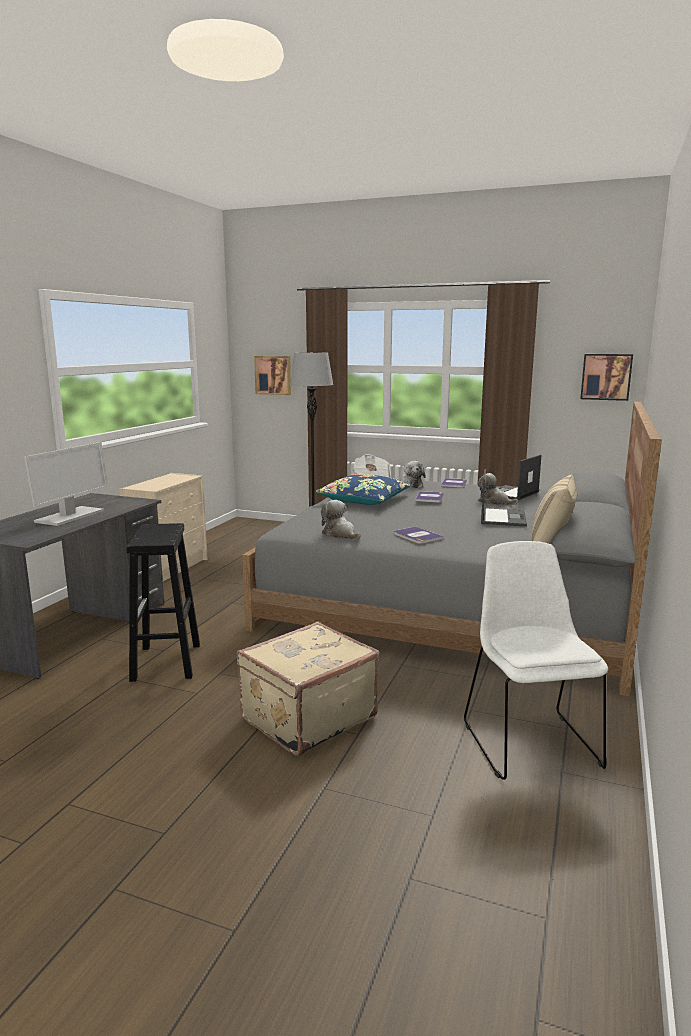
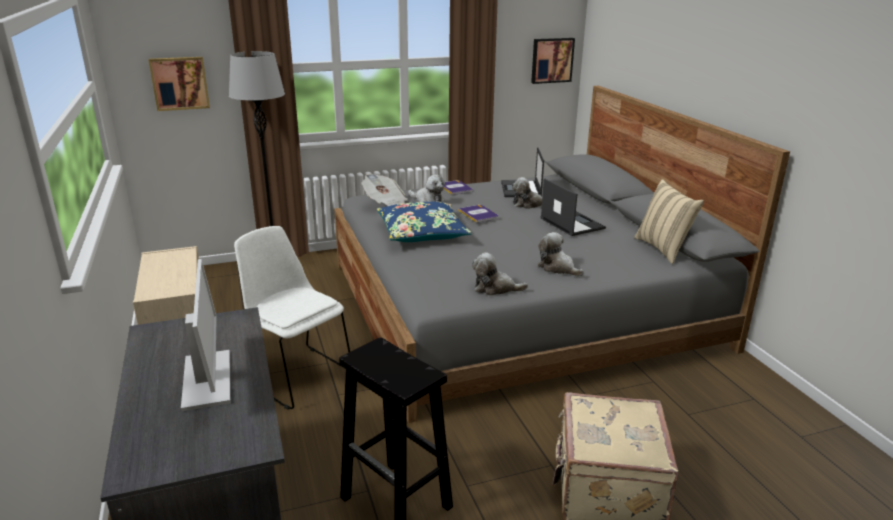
camera: 40 degrees left, 10 degrees up
book [394,526,444,544] -> plush toy [538,232,584,276]
white chair [464,541,608,780] -> white chair moved to [234,226,350,410]

